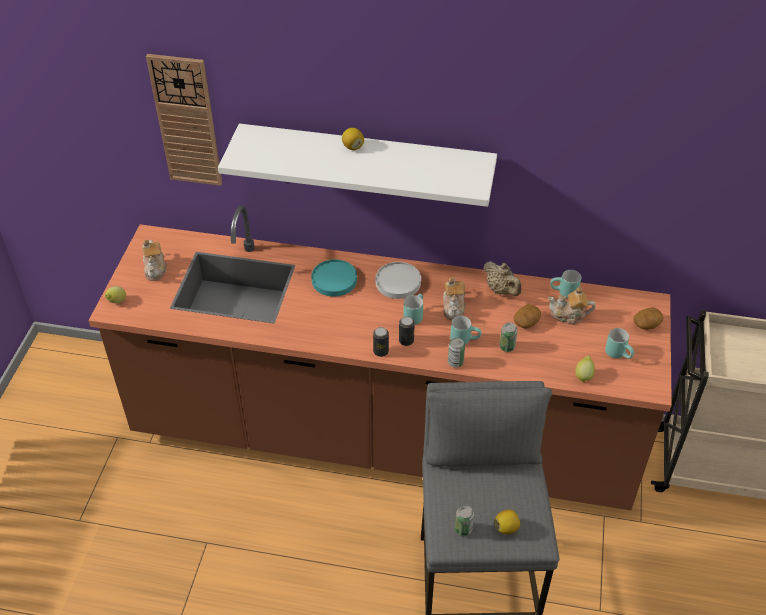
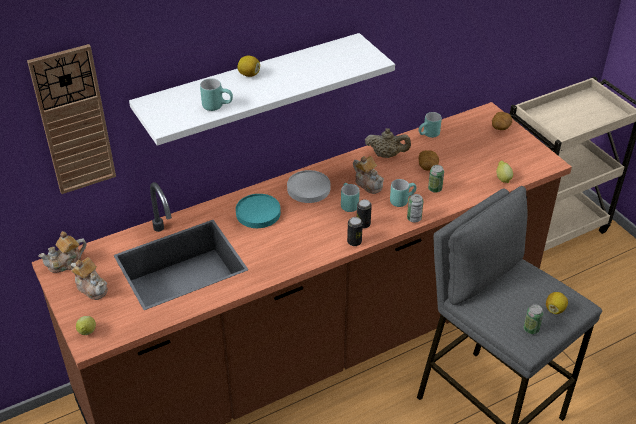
camera: 40 degrees left, 5 degrees down
teapot [548,287,596,325] -> teapot moved to [38,231,87,273]
turquoise mug [605,328,634,359] -> turquoise mug moved to [200,78,233,111]

